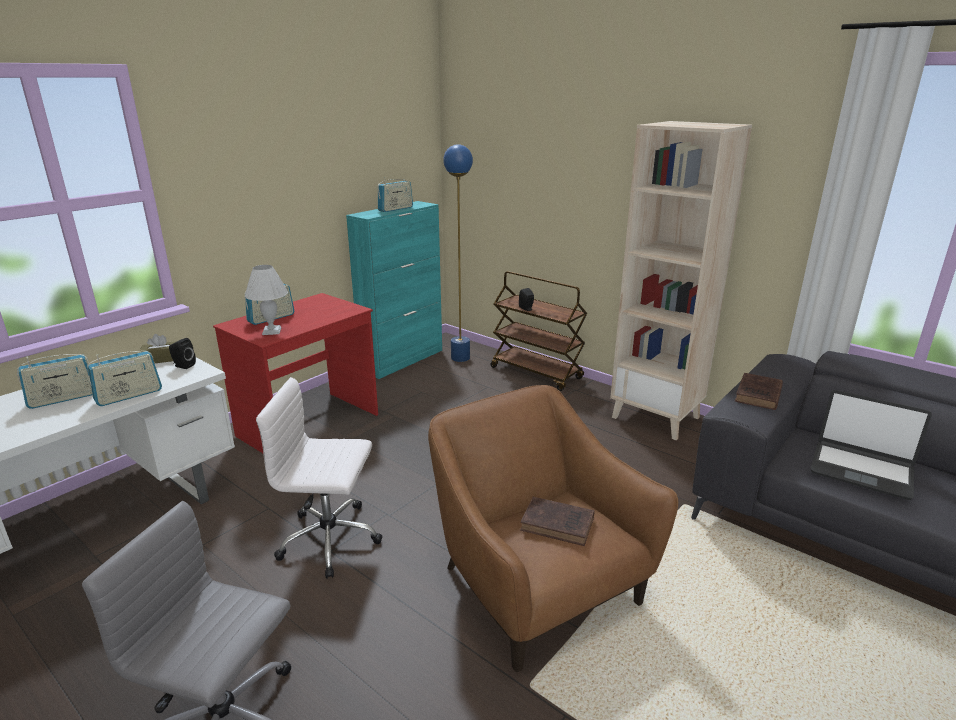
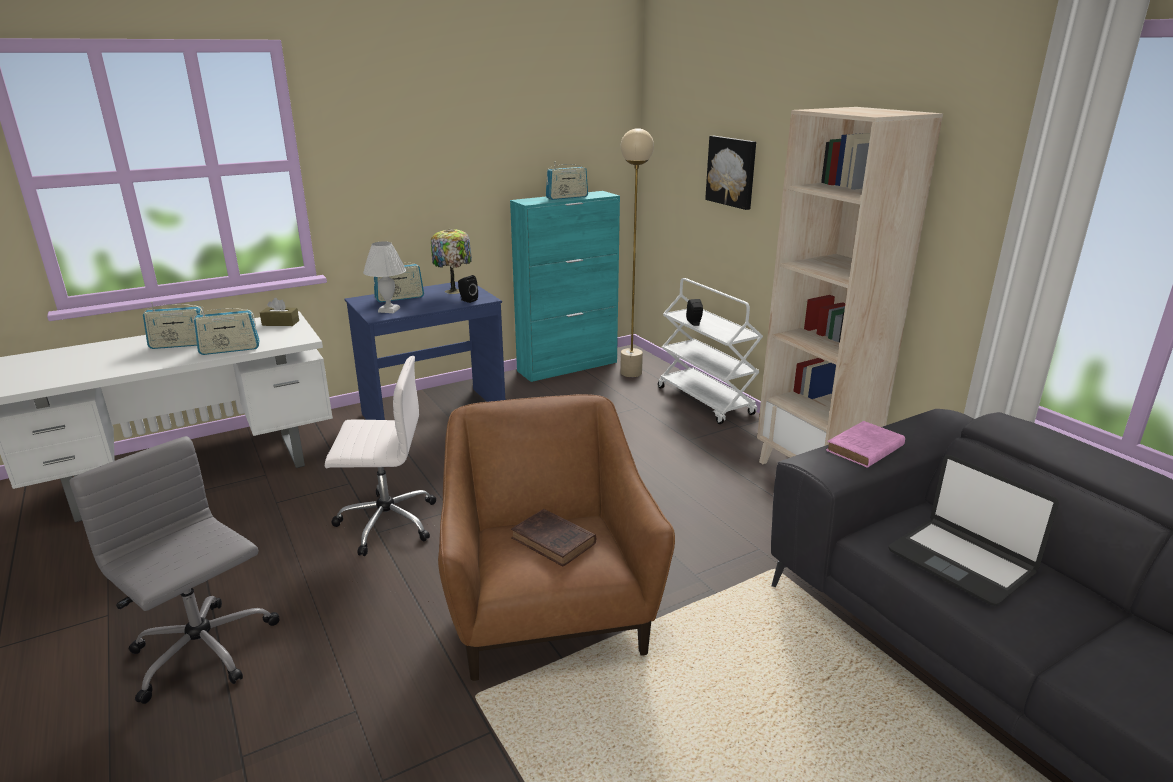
camera: 20 degrees right, 0 degrees up
black speaker [169,338,196,369] -> black speaker moved to [458,275,478,303]
red desk [213,293,378,453] -> blue desk [344,282,505,420]
white office chair [256,377,383,579] -> white office chair turned 150 degrees clockwise [325,356,436,556]
blue floor lamp [443,144,473,362] -> beige floor lamp [620,128,654,377]
brown cart [490,271,587,391] -> white cart [658,278,763,424]
brown book [735,373,783,410] -> pink book [826,421,905,468]
none -> table lamp [431,229,472,294]
none -> picture [705,136,756,210]

